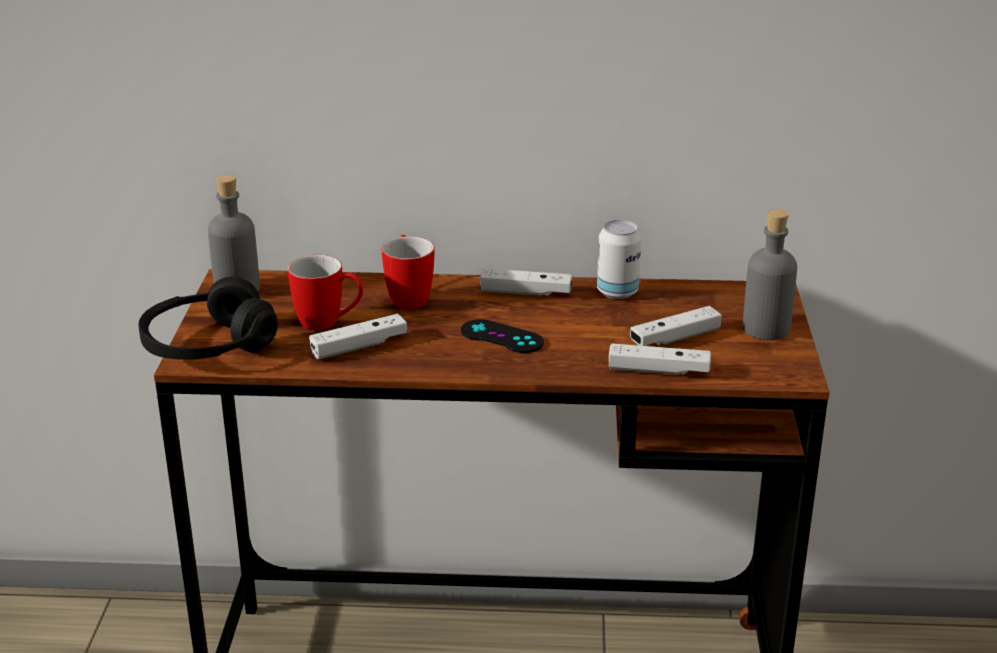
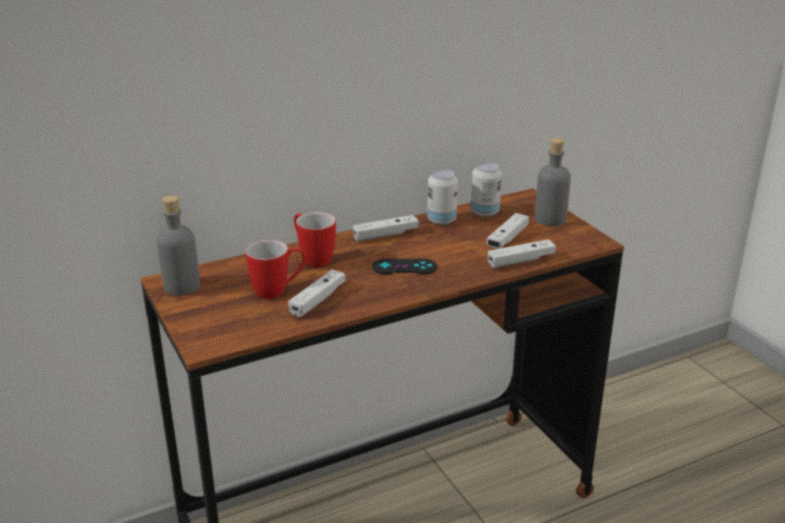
camera: 30 degrees left, 0 degrees up
black headphones [138,277,278,360] -> none
none -> can [471,162,502,217]

